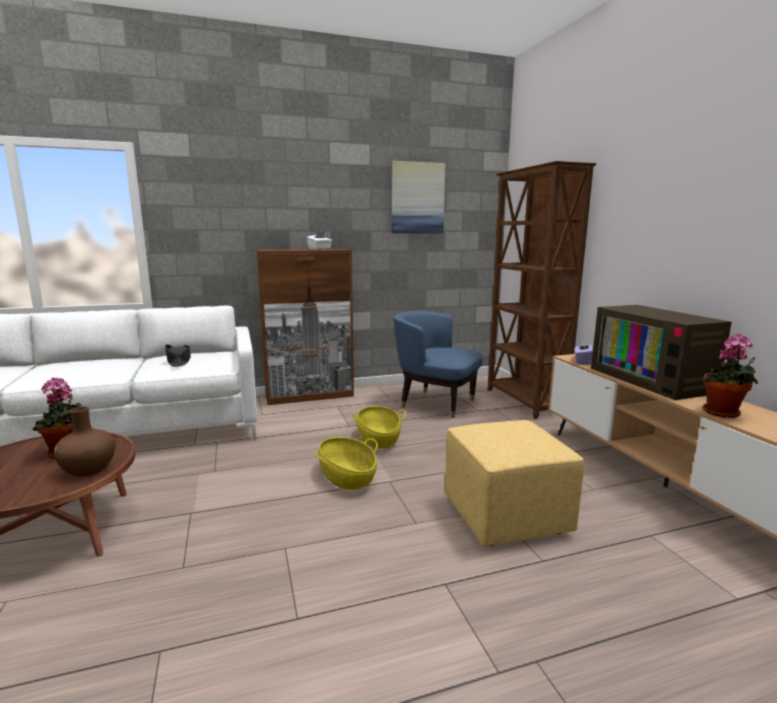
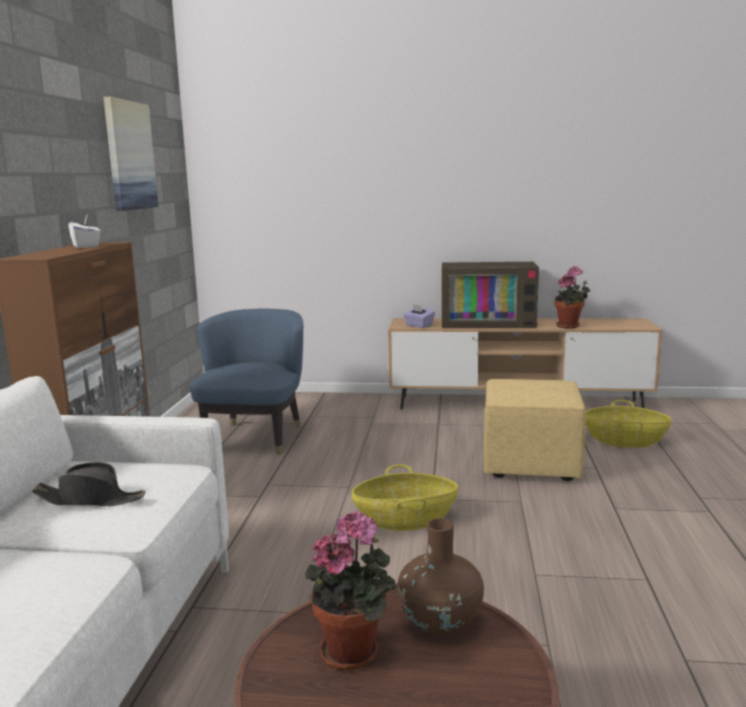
camera: 65 degrees left, 0 degrees up
basket [351,406,406,449] -> basket moved to [586,400,672,448]
blue armchair [393,311,483,418] -> blue armchair turned 135 degrees clockwise [189,309,303,455]
brown bookcase [488,161,597,419] -> none

